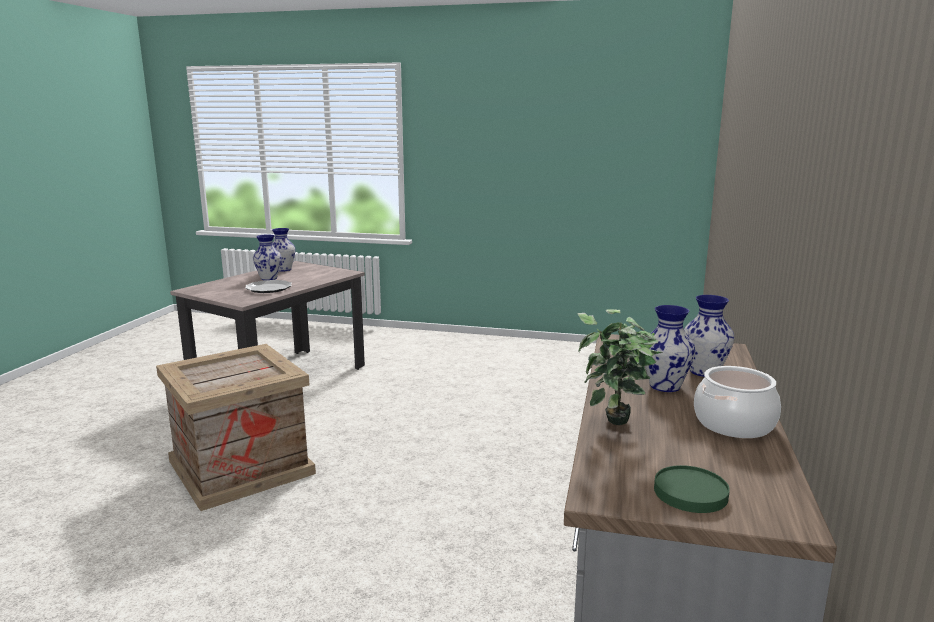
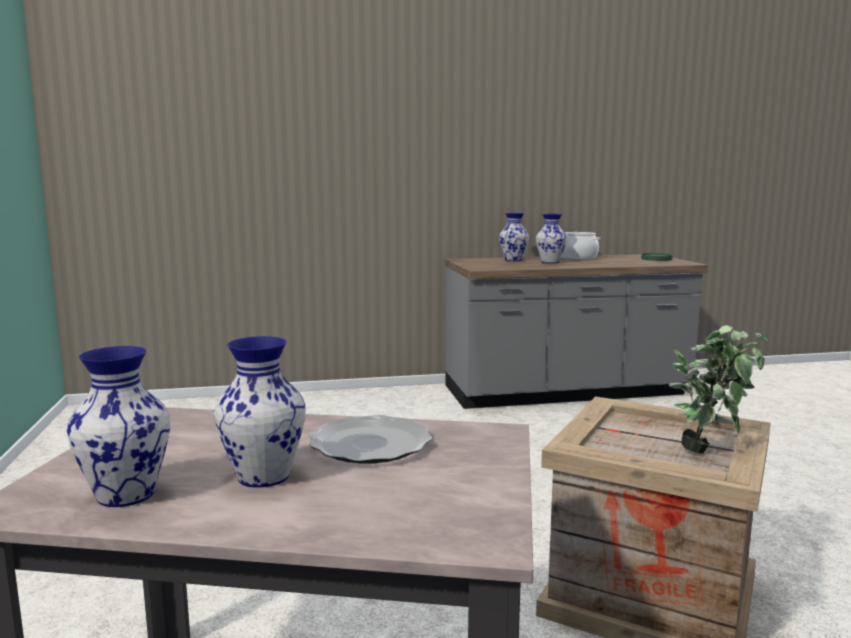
camera: 115 degrees left, 5 degrees down
potted plant [577,309,663,425] -> potted plant moved to [669,325,770,454]

